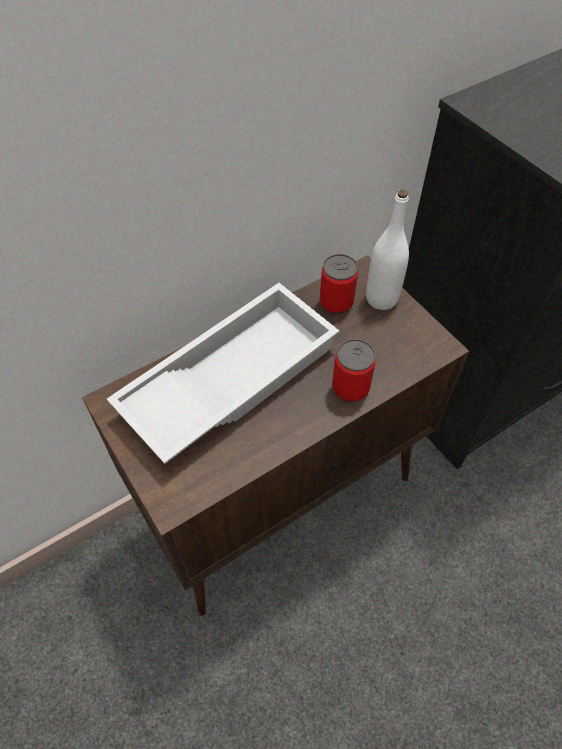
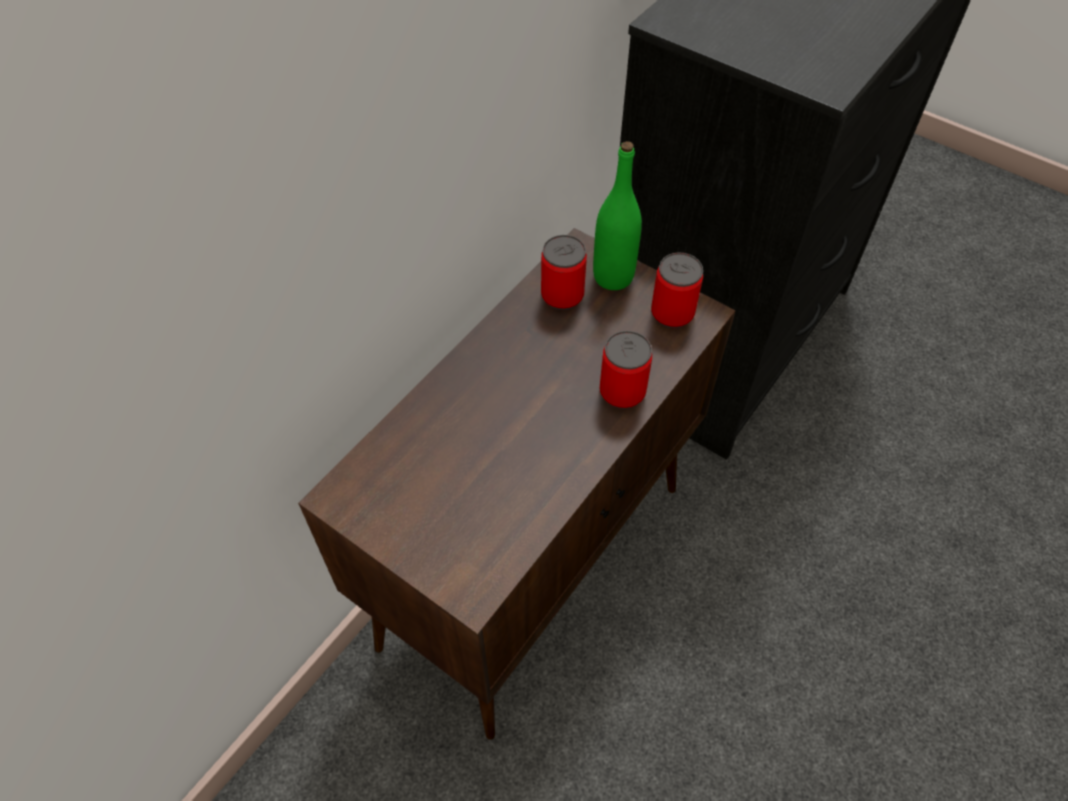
camera: 20 degrees left, 0 degrees up
white tray [107,283,339,464] -> none
white bottle [366,189,409,310] -> green bottle [593,141,642,290]
none -> can [651,253,703,328]

